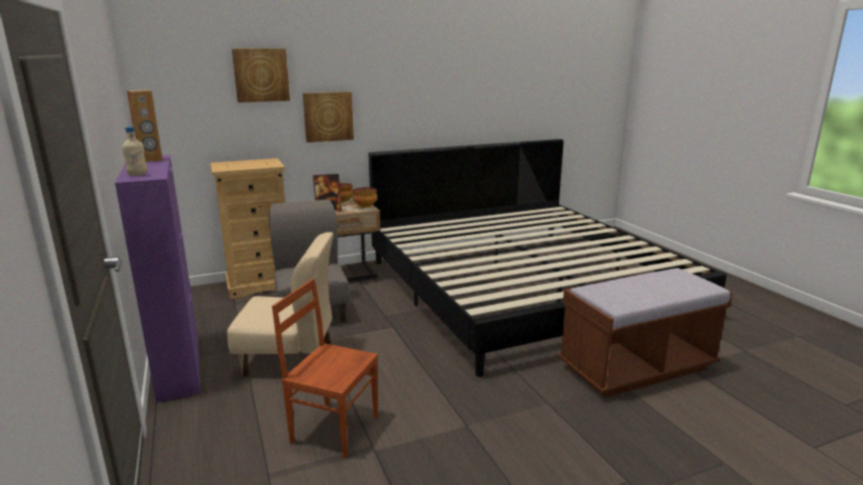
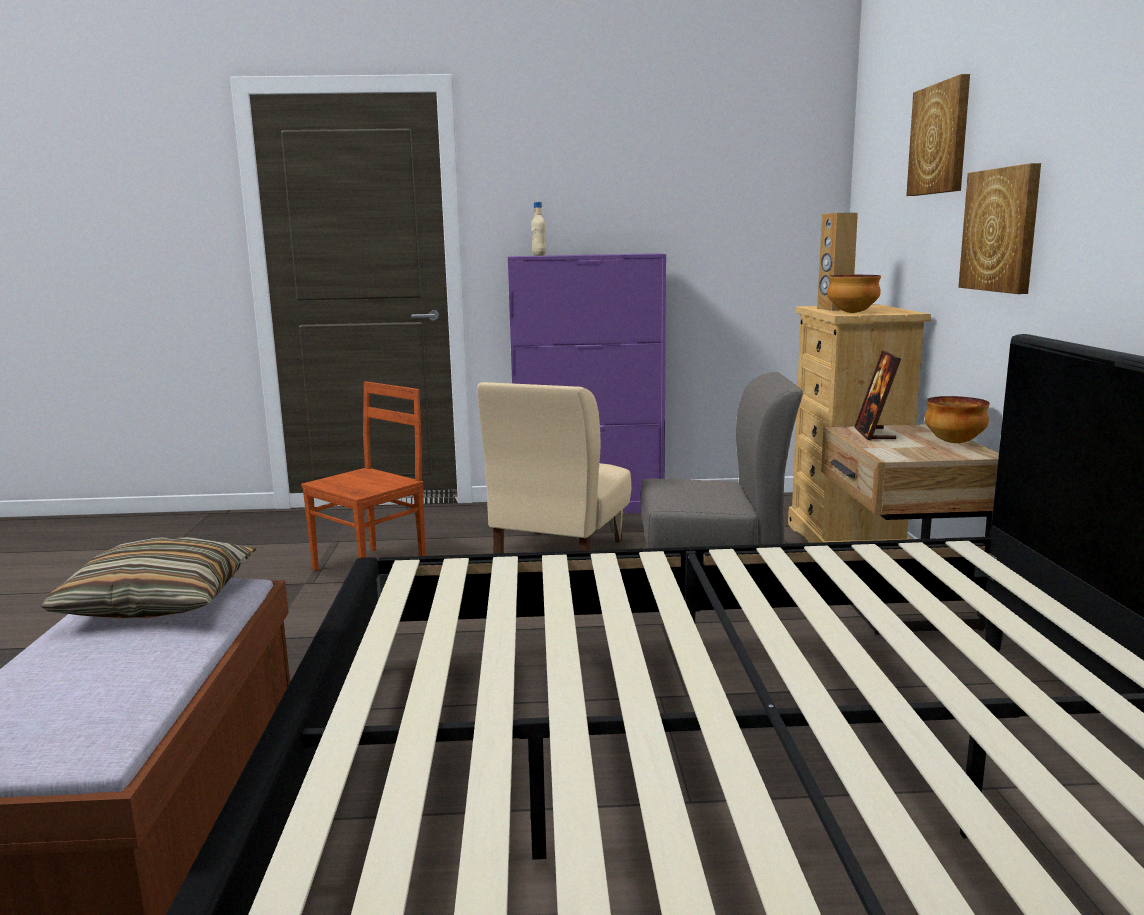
camera: 110 degrees right, 5 degrees down
brown speaker [127,90,163,162] -> brown speaker moved to [817,213,858,311]
bowl [353,187,378,208] -> bowl moved to [827,275,881,313]
none -> pillow [41,537,256,618]

